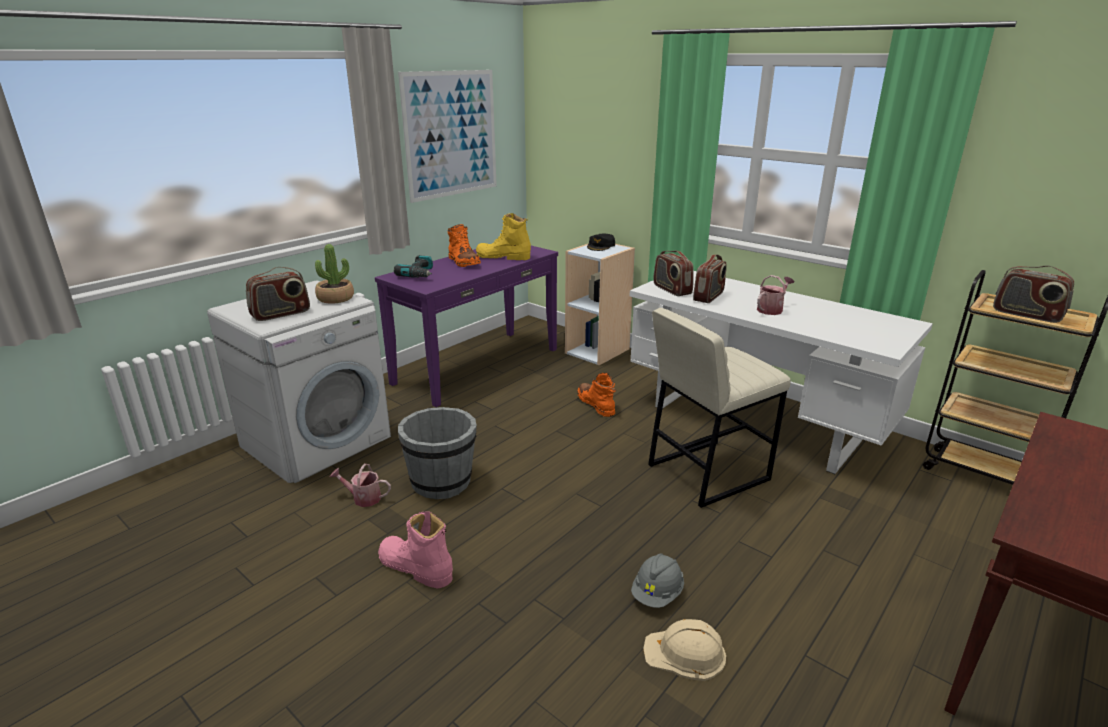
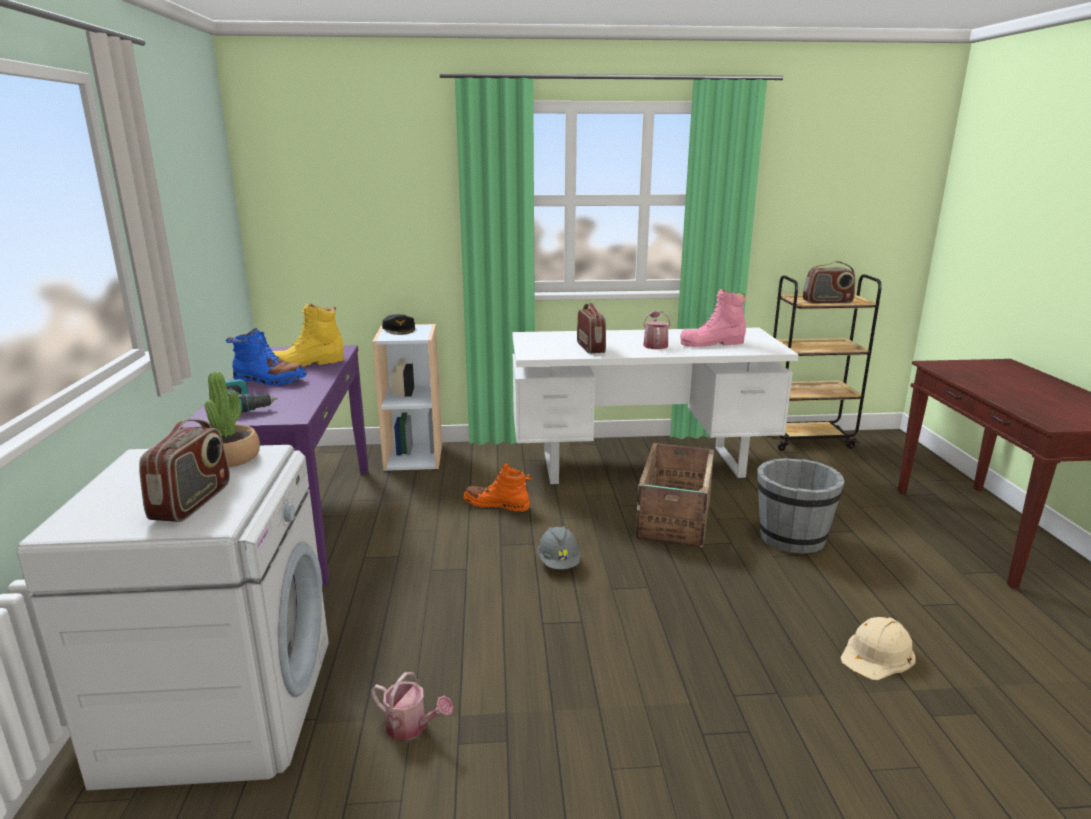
camera: 45 degrees left, 5 degrees down
watering can [330,464,391,507] -> watering can turned 120 degrees counterclockwise [371,672,453,740]
pink boot [378,512,453,589] -> pink boot moved to [680,289,746,347]
picture [398,70,497,203] -> none
grey bucket [398,407,477,499] -> grey bucket moved to [757,458,845,554]
orange boot [447,224,481,267] -> blue boot [226,328,307,385]
grey hard hat [631,554,684,608] -> grey hard hat moved to [537,526,580,569]
beige chair [648,308,790,508] -> crate [636,443,714,548]
radio [653,250,694,296] -> none

